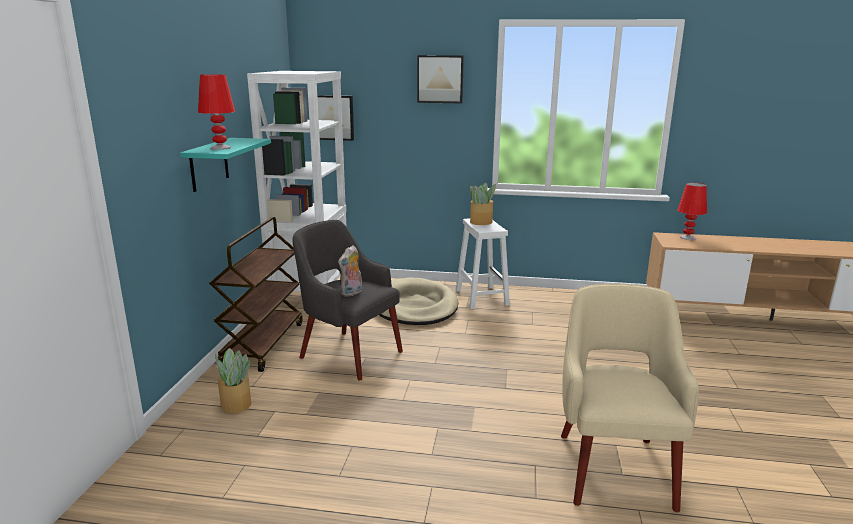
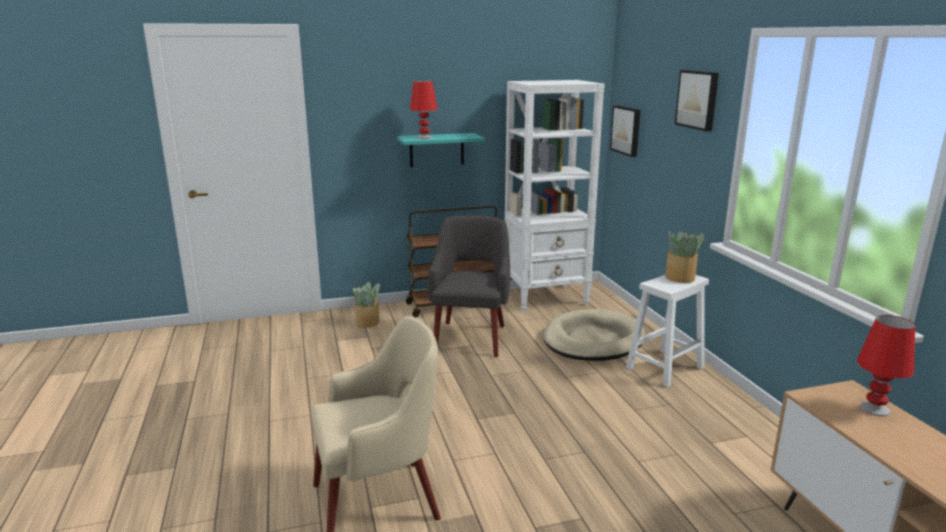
camera: 65 degrees right, 0 degrees up
plush toy [338,245,362,297] -> none

